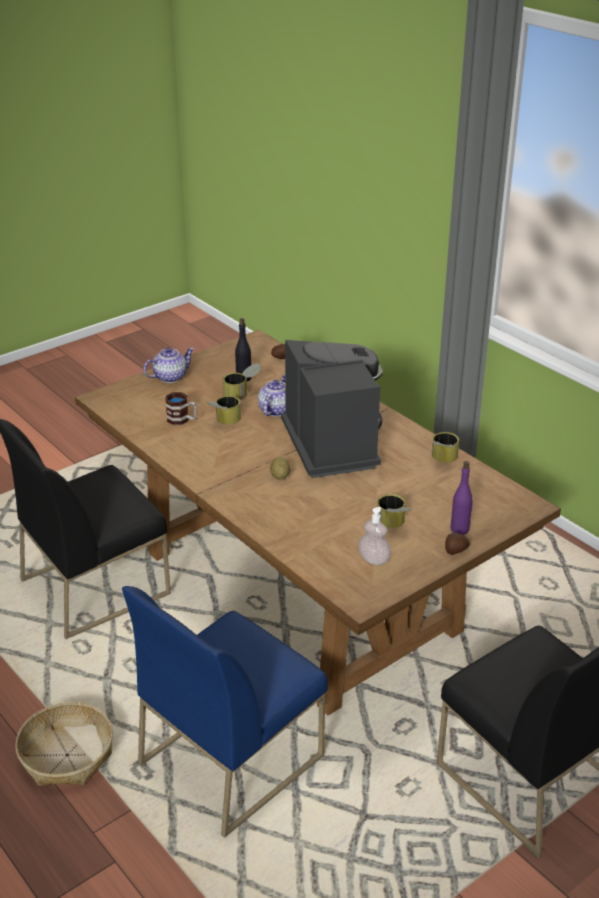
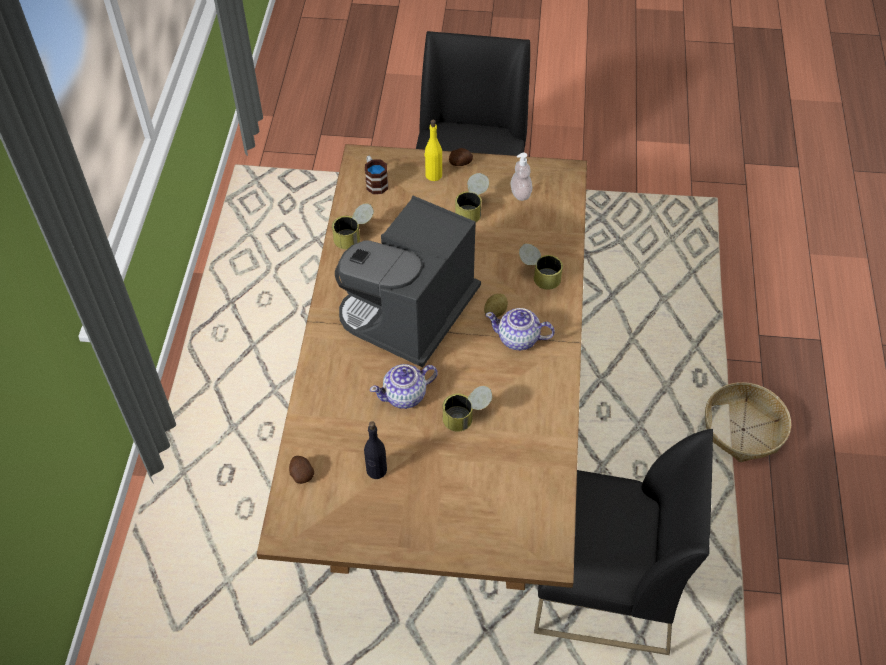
camera: 135 degrees left, 20 degrees up
blue chair [122,586,328,838] -> none
teapot [144,347,194,383] -> teapot moved to [486,308,555,350]
mug [166,392,197,425] -> mug moved to [365,156,388,194]
can [223,364,261,400] -> can moved to [519,244,563,290]
purple bottle [450,461,473,535] -> yellow bottle [424,120,442,181]

